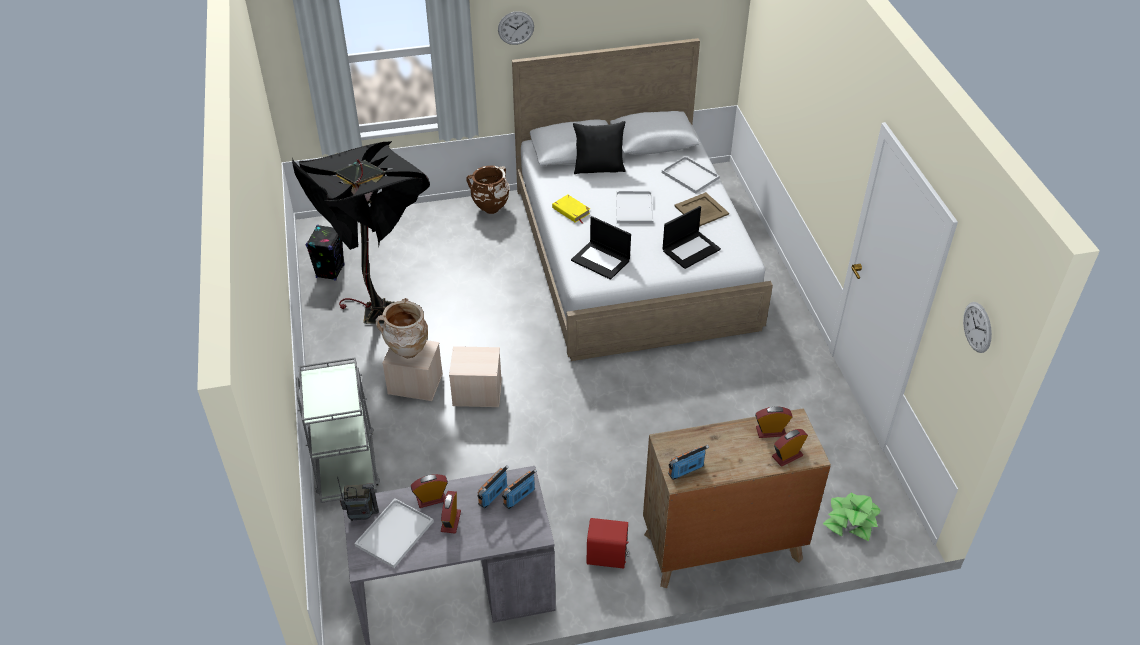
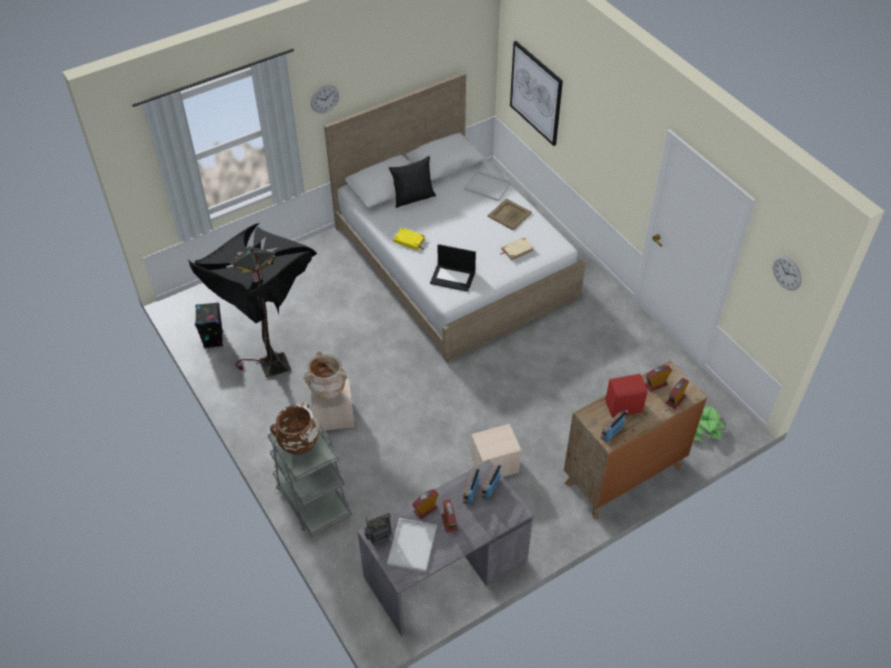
camera: 20 degrees left, 5 degrees up
beige storage box [449,346,502,407] -> beige storage box moved to [471,424,522,477]
brown vase [466,166,510,214] -> brown vase moved to [270,402,319,455]
red speaker [586,518,630,568] -> red speaker moved to [605,374,648,418]
white tray [616,191,654,224] -> none
laptop [663,206,721,269] -> beige book [500,237,534,261]
none -> picture [510,41,563,146]

